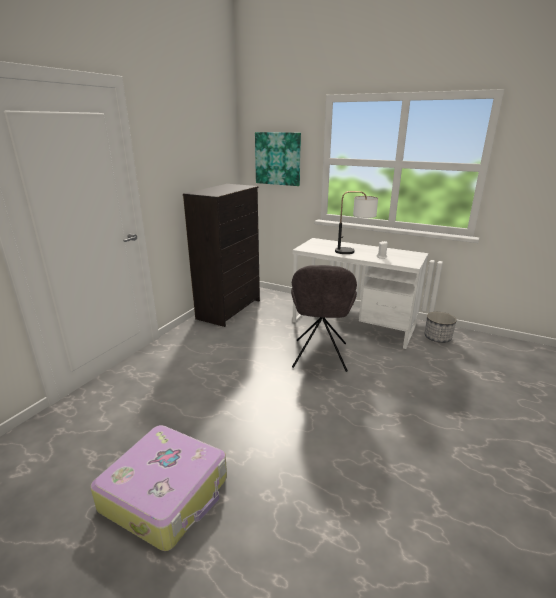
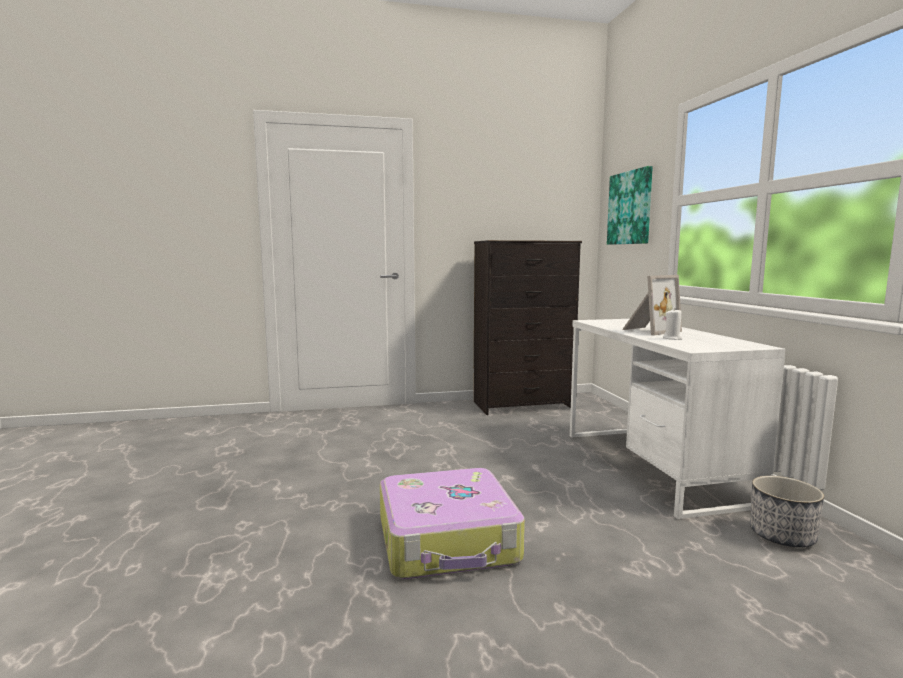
camera: 50 degrees right, 15 degrees down
suitcase [90,425,227,551] -> suitcase moved to [380,468,525,579]
grey chair [291,265,357,372] -> none
table lamp [335,191,378,254] -> picture frame [622,275,682,335]

